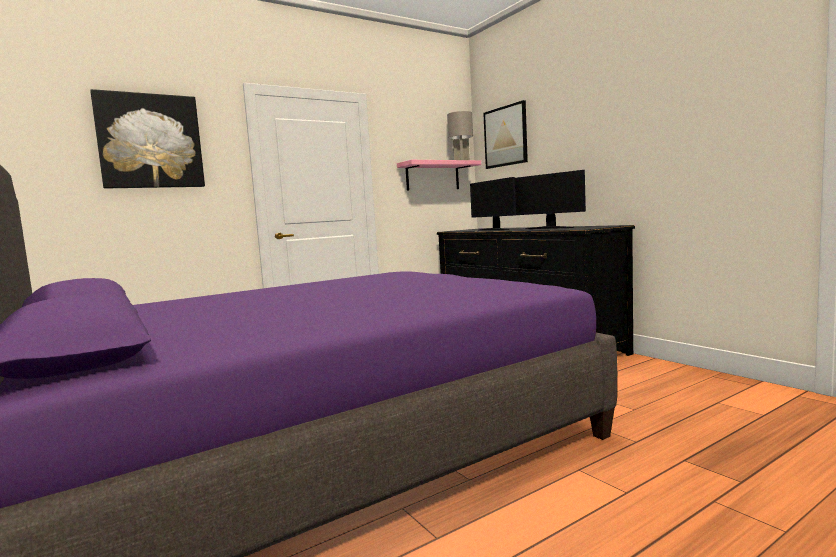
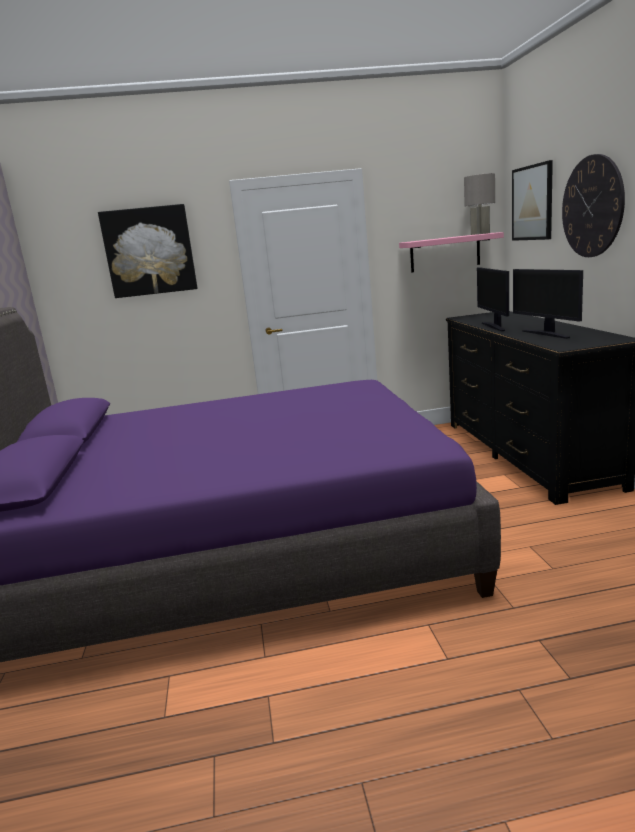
camera: 25 degrees right, 10 degrees up
none -> wall clock [562,154,625,257]

